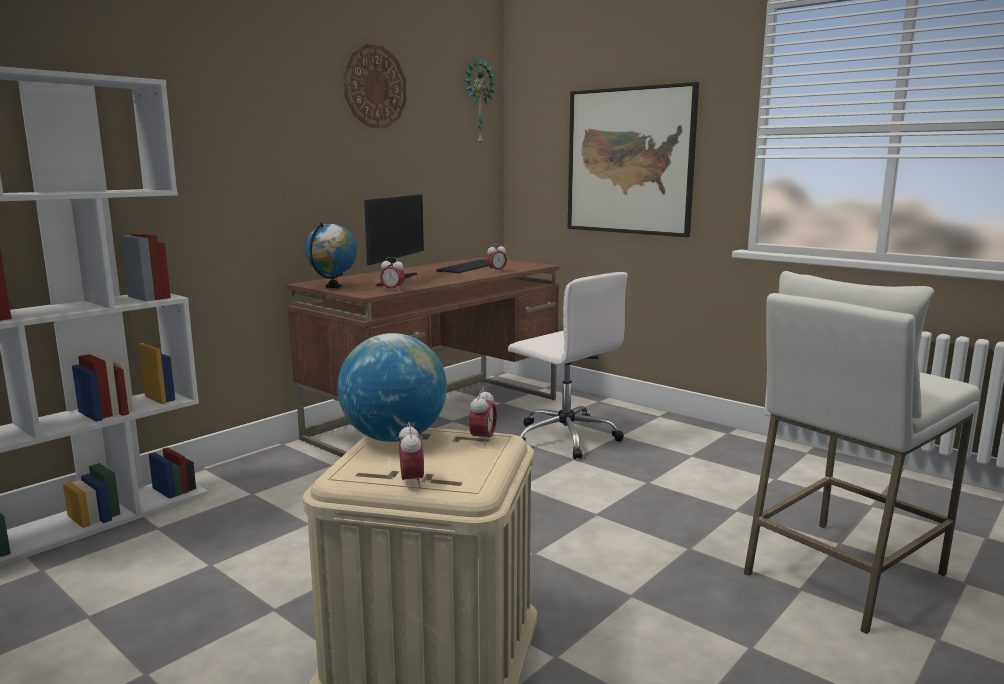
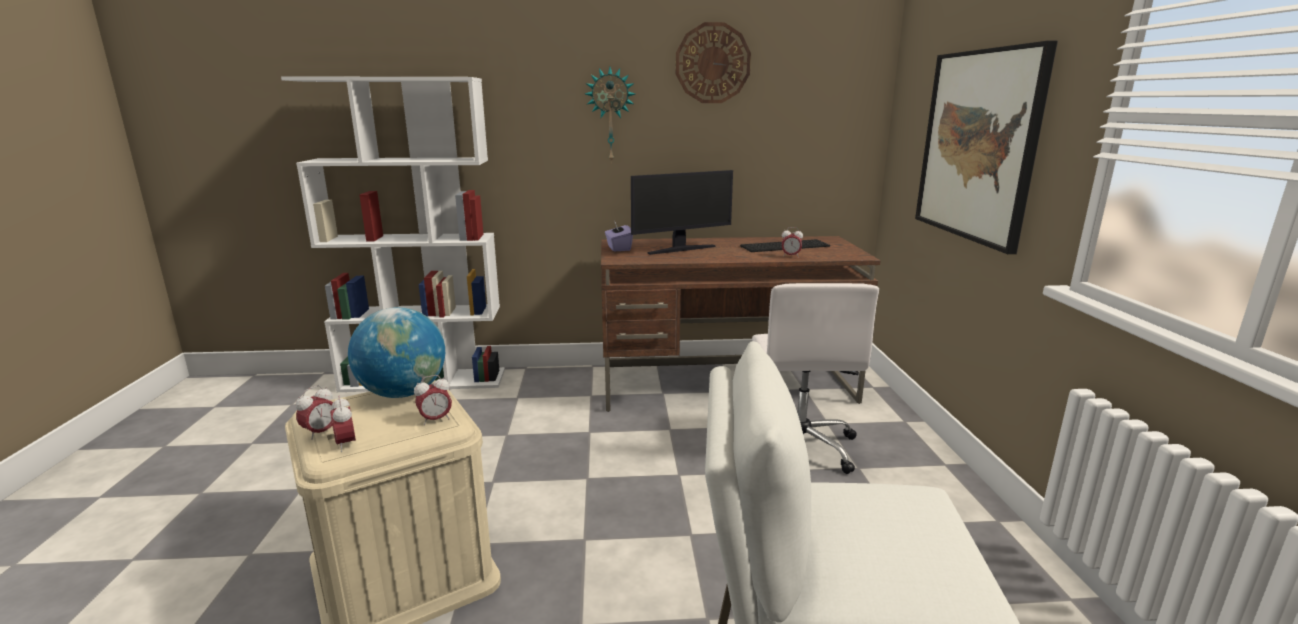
camera: 45 degrees right, 5 degrees up
globe [305,222,357,288] -> purple tissue box [605,221,633,251]
alarm clock [380,257,405,290] -> alarm clock moved to [330,395,356,452]
wall clock [464,57,495,146] -> wall clock moved to [585,67,635,163]

